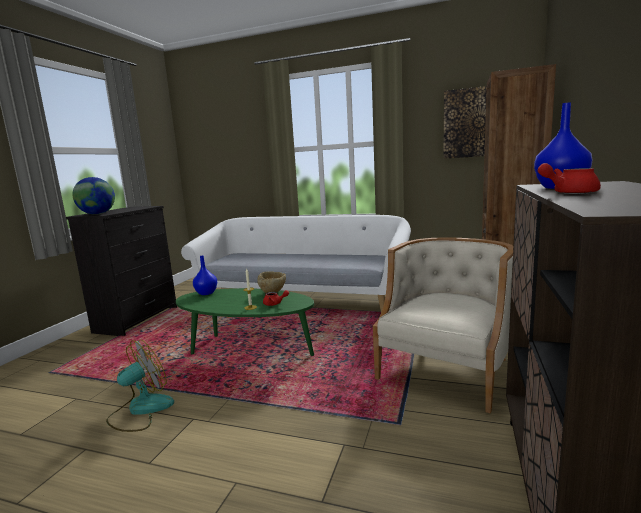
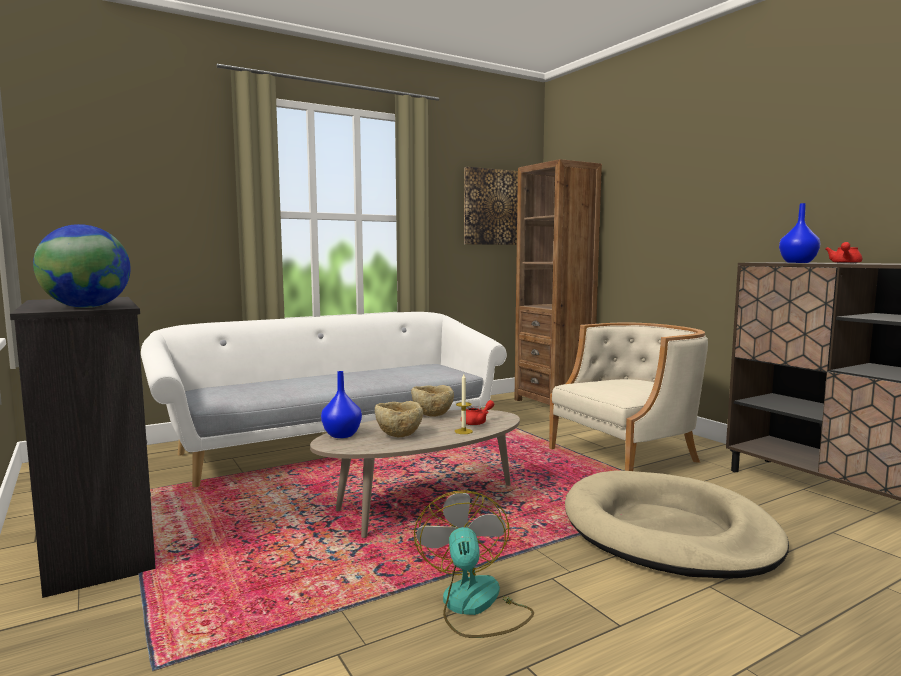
camera: 50 degrees left, 5 degrees down
green coffee table [176,288,314,356] -> beige coffee table [310,410,520,538]
beige armchair [373,238,513,414] -> beige armchair turned 75 degrees clockwise [549,322,708,471]
none -> beige bowl [375,401,423,437]
none -> beige dog bed [565,470,789,579]

